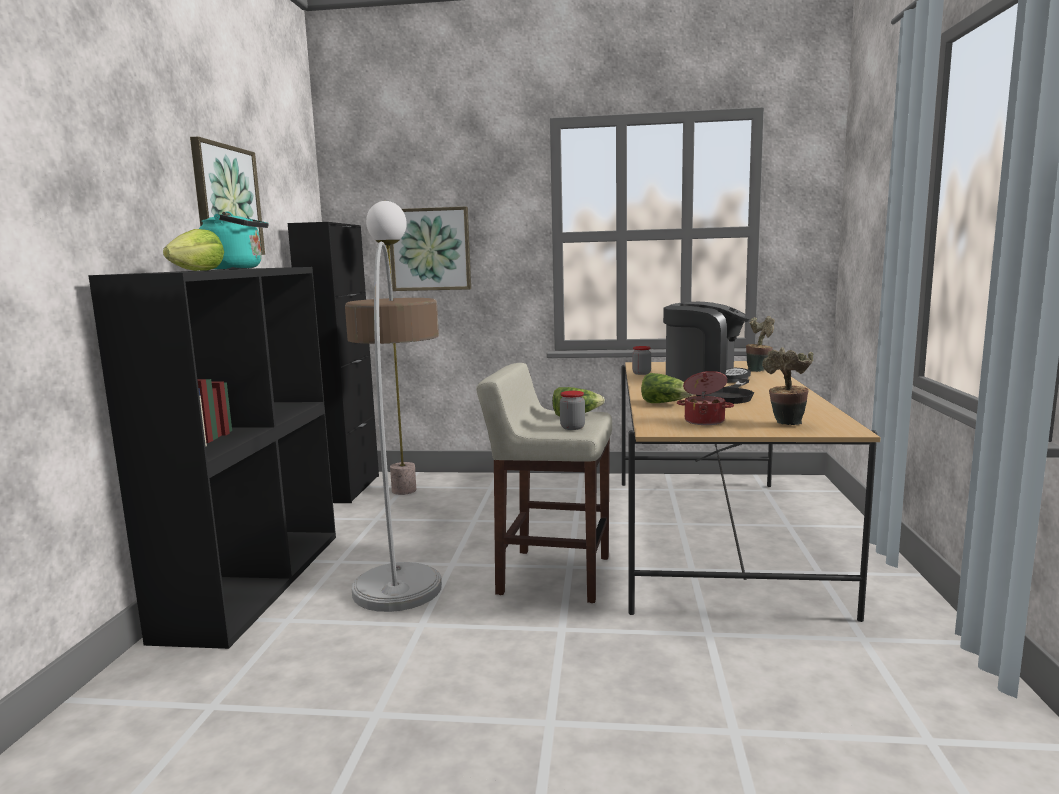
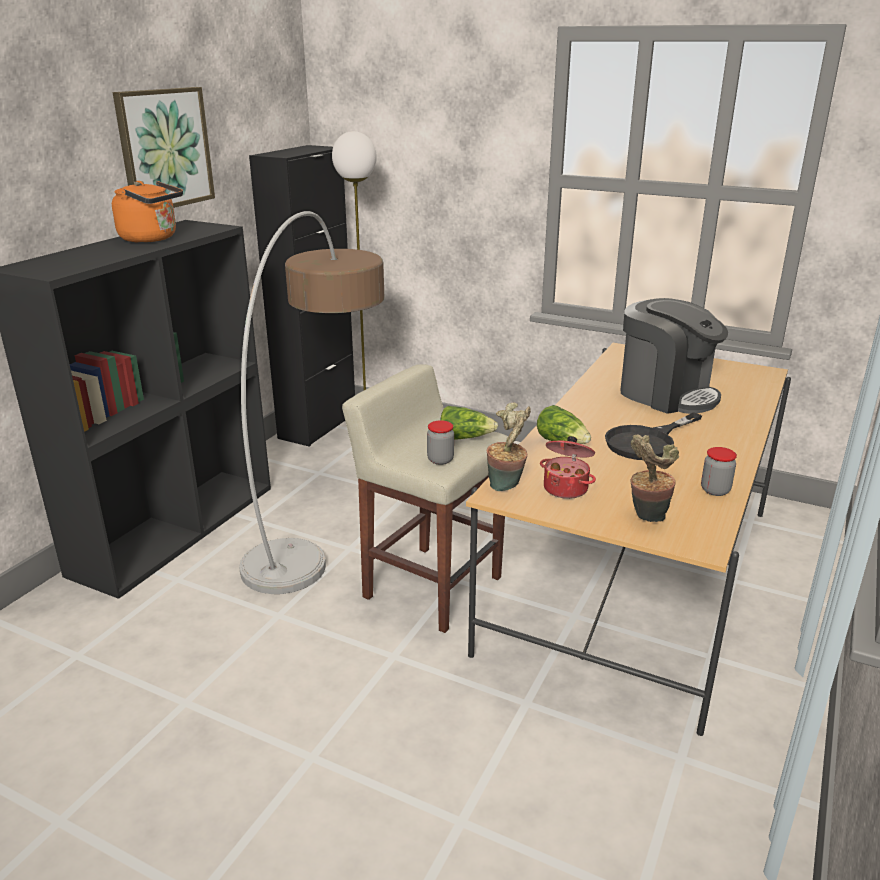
camera: 20 degrees right, 15 degrees up
lettuce [163,229,224,271] -> none
turquoise kettle [199,211,269,269] -> orange kettle [112,181,183,243]
picture [390,207,471,291] -> none
jar [632,346,651,375] -> jar moved to [701,447,737,496]
potted plant [746,316,775,372] -> potted plant moved to [487,402,531,491]

